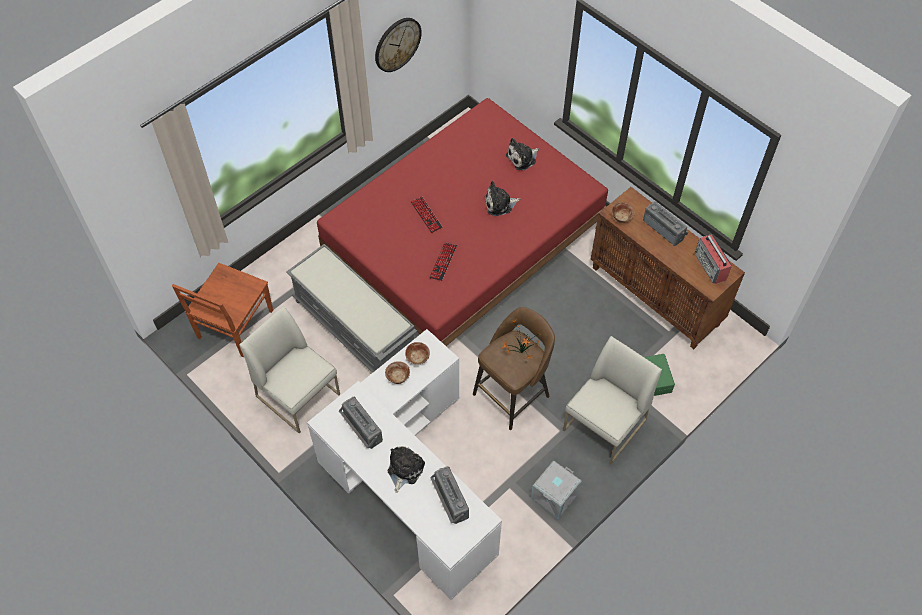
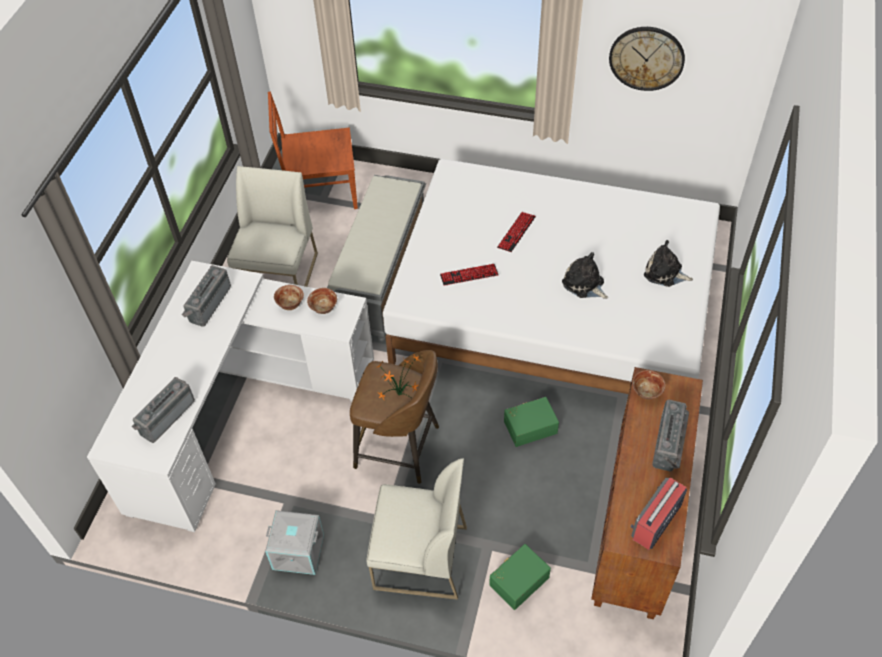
camera: 60 degrees right, 5 degrees down
red bed [317,98,608,346] -> white bed [383,159,720,394]
plush toy [388,446,425,493] -> none
none -> green storage box [504,397,559,447]

